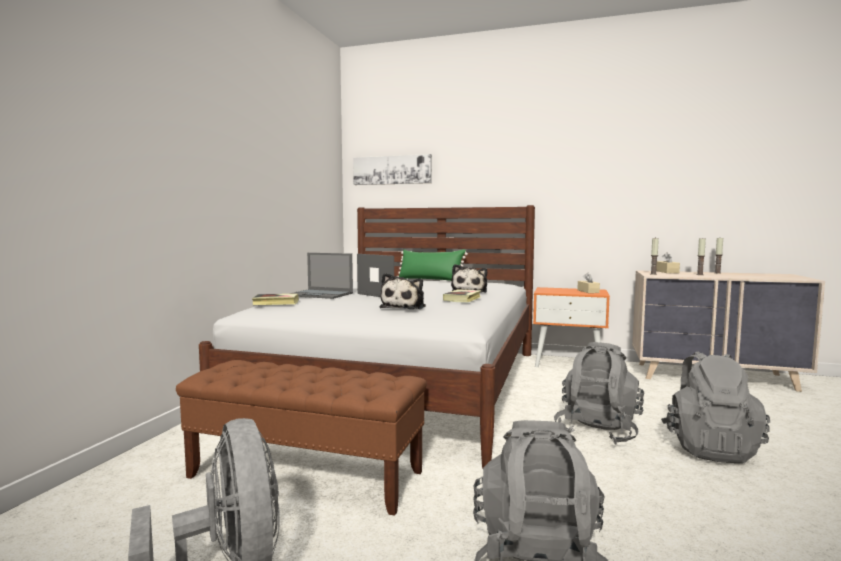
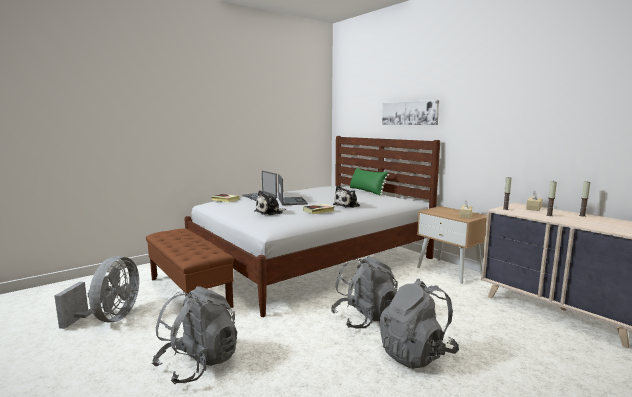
camera: 35 degrees right, 5 degrees up
picture [353,154,432,185] -> picture moved to [382,100,439,125]
orange nightstand [533,287,610,367] -> beige nightstand [417,206,487,284]

